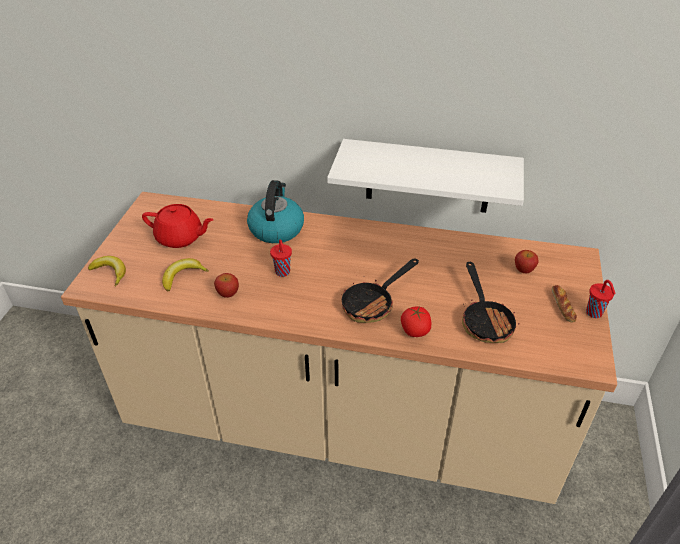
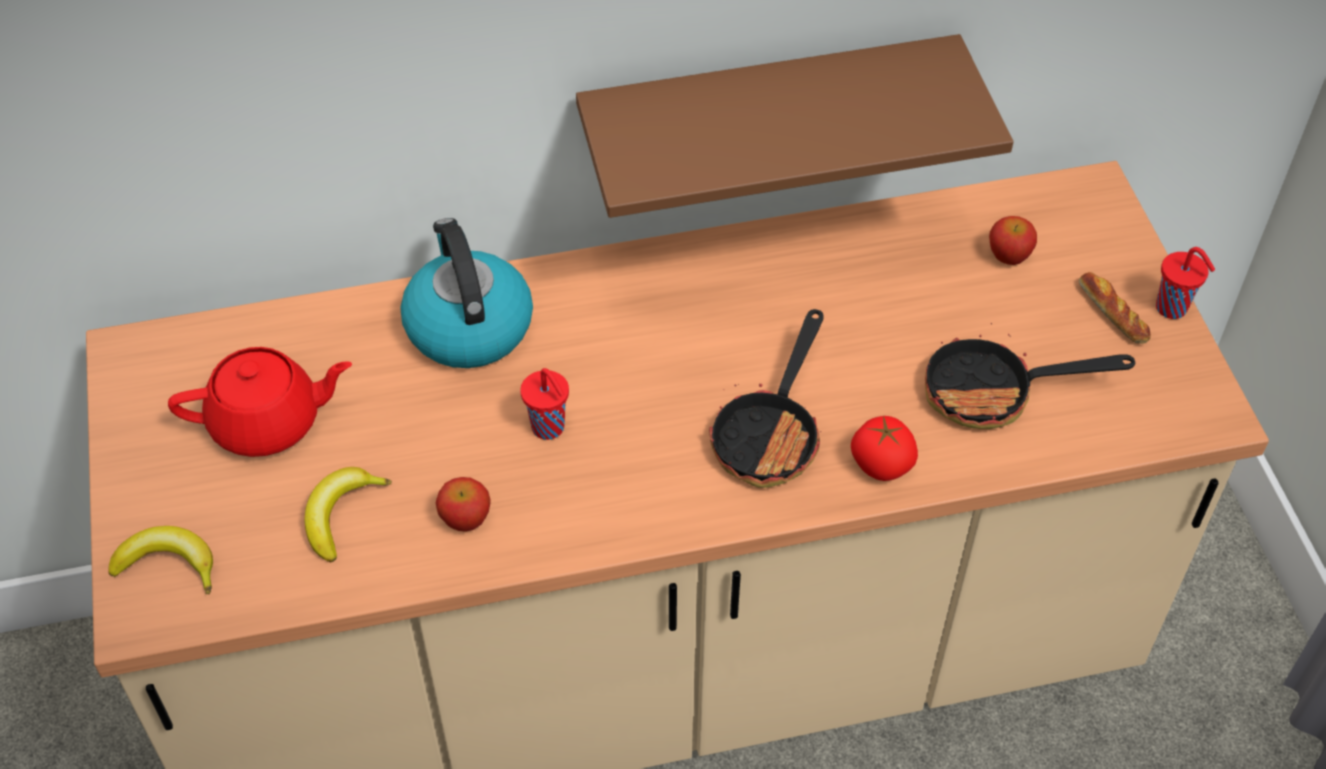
camera: 25 degrees left, 10 degrees up
white shelf [327,139,524,213] -> brown shelf [576,34,1013,218]
frying pan [462,262,519,343] -> frying pan turned 120 degrees clockwise [925,323,1135,429]

